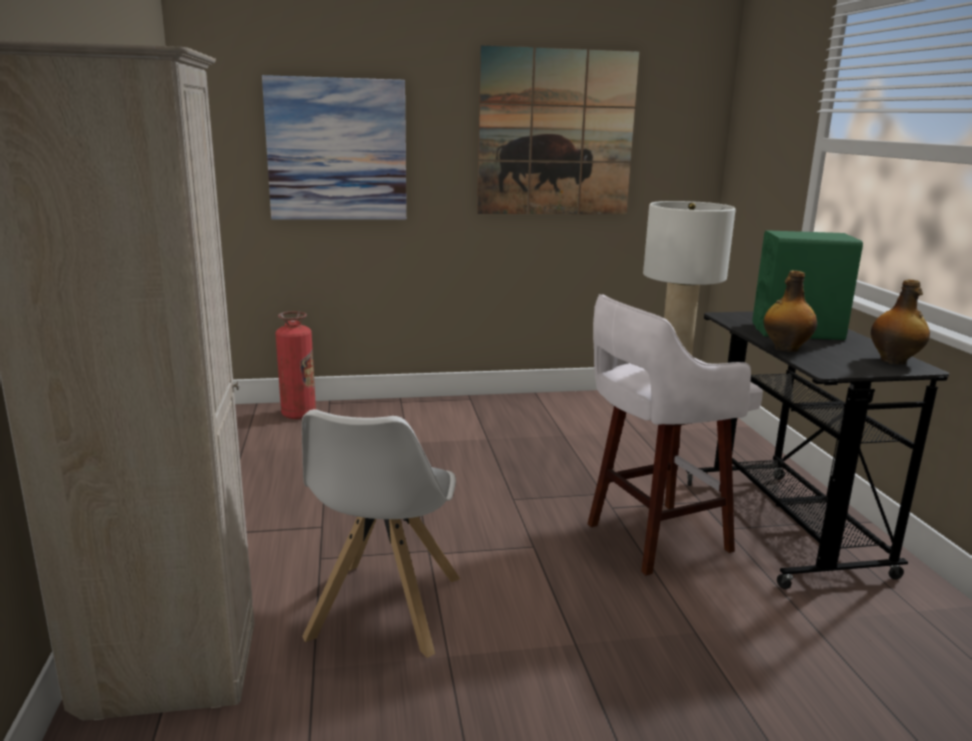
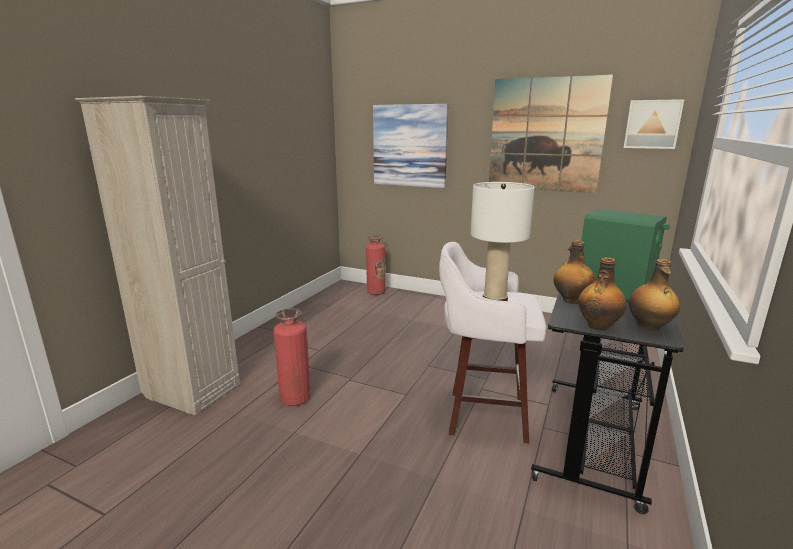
camera: 35 degrees right, 0 degrees up
chair [302,409,460,658] -> fire extinguisher [273,308,311,406]
none -> bottle [578,257,627,331]
none -> picture [623,99,684,149]

